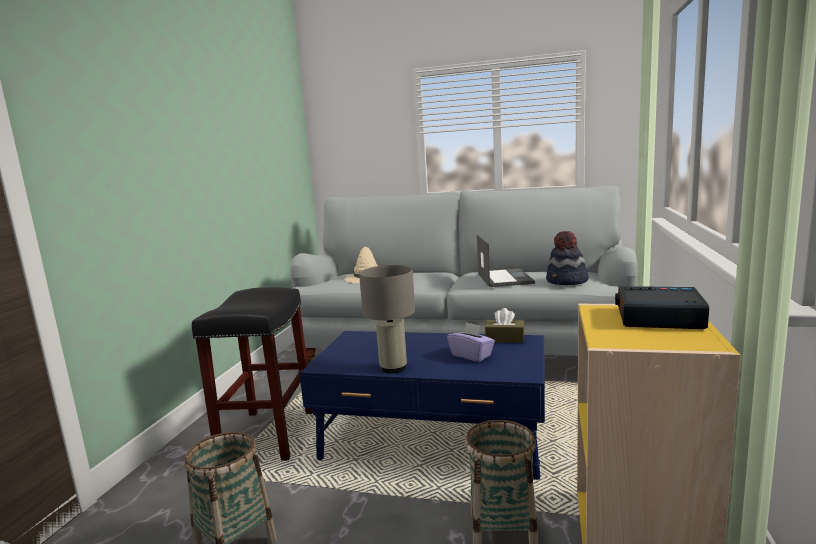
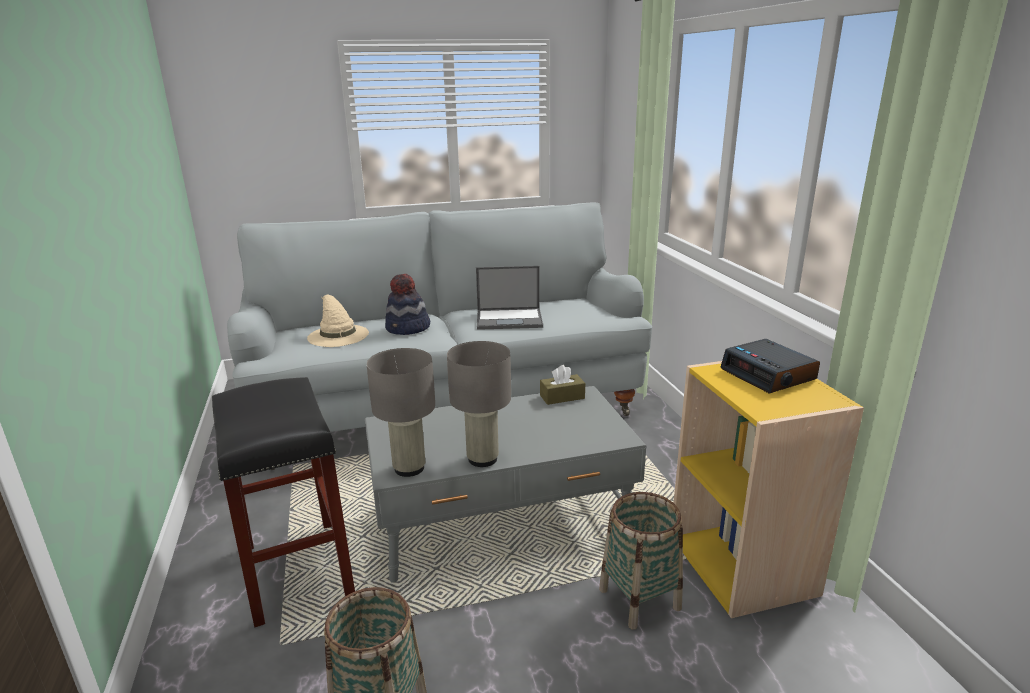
camera: 30 degrees left, 10 degrees up
blue coffee table [299,331,545,480] -> grey coffee table [365,386,647,583]
purple tissue box [447,322,495,362] -> none
laptop [477,235,535,287] -> laptop turned 120 degrees clockwise [476,266,543,330]
hat [546,231,589,285] -> hat moved to [385,274,430,335]
alarm clock [615,286,709,329] -> alarm clock turned 105 degrees counterclockwise [721,339,820,394]
none -> grey table lamp [367,348,435,477]

